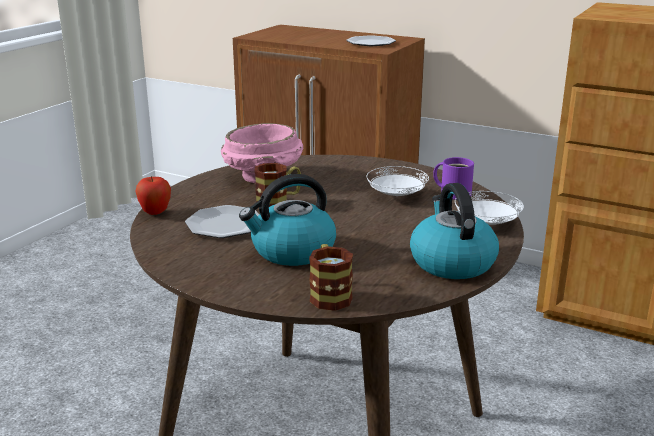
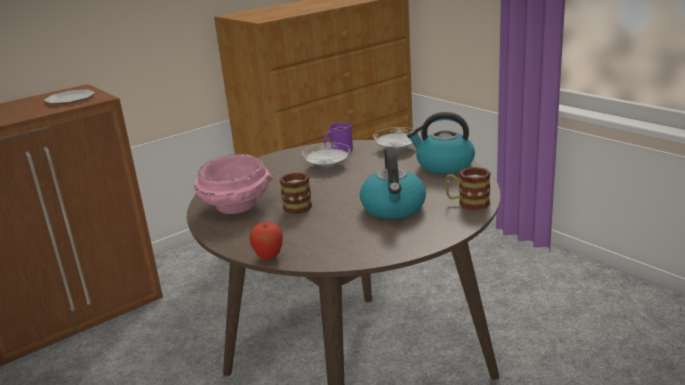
camera: 65 degrees left, 0 degrees up
plate [185,205,259,238] -> none

